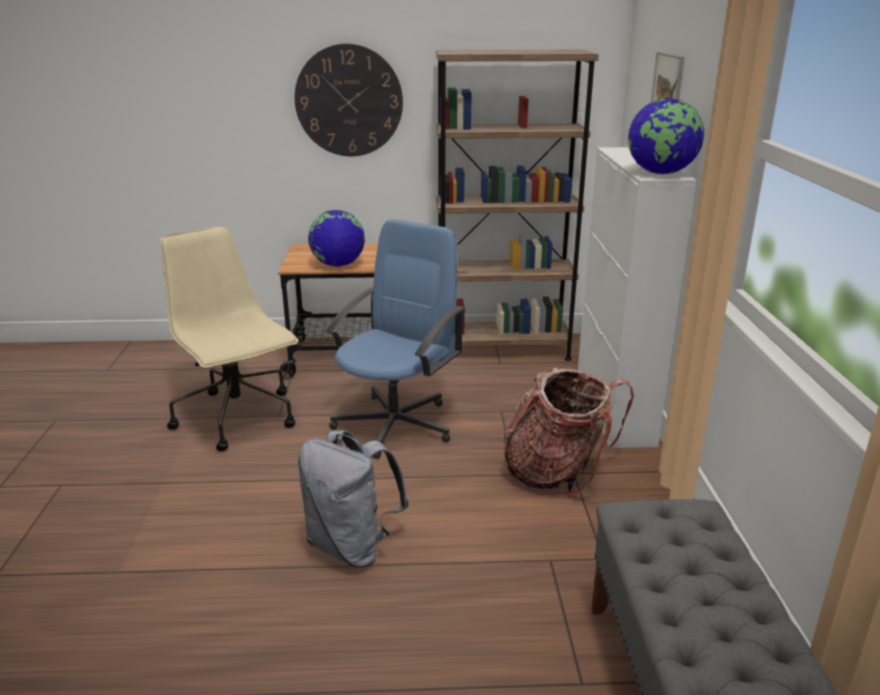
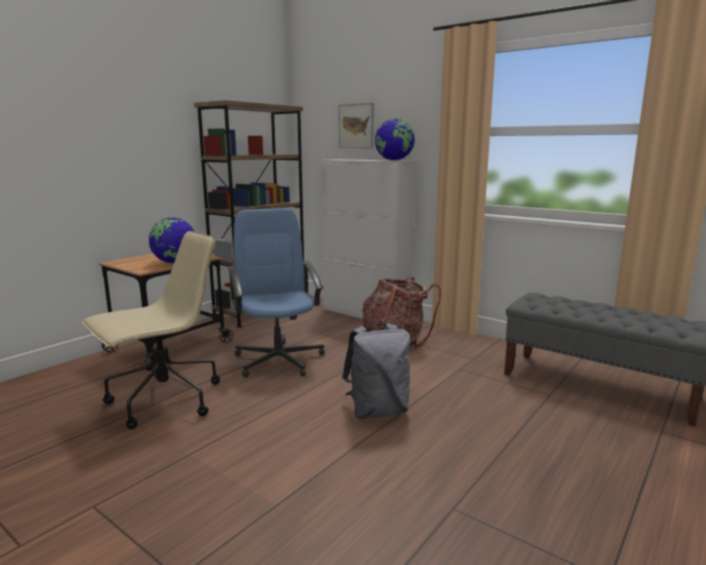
camera: 50 degrees left, 10 degrees down
beige office chair [160,227,299,451] -> beige office chair turned 135 degrees clockwise [82,231,220,430]
wall clock [295,44,403,156] -> none

